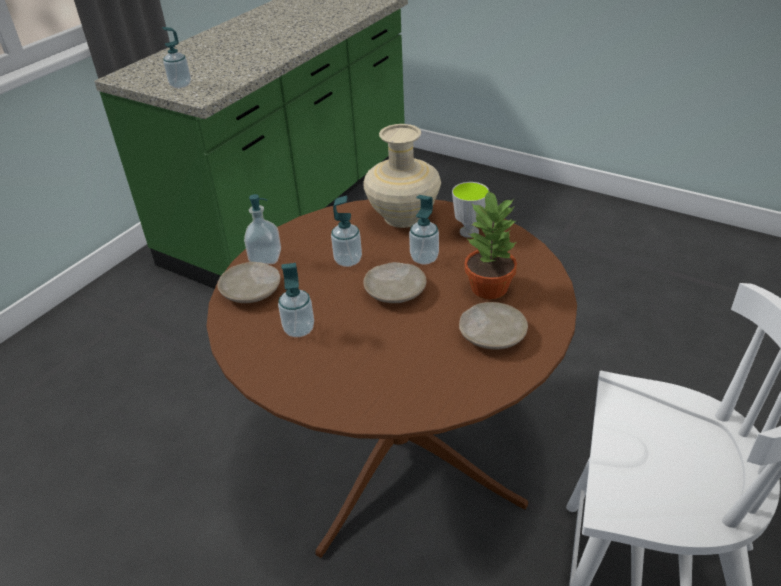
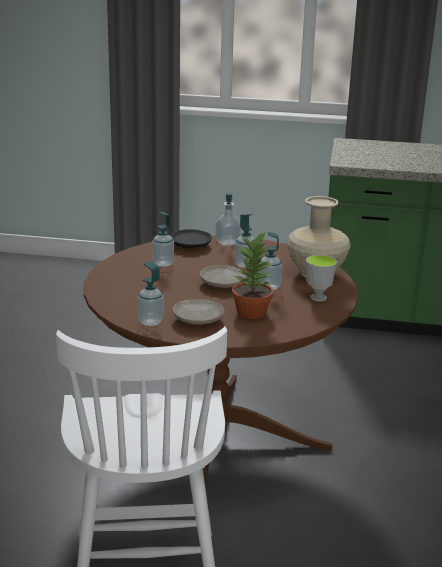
camera: 65 degrees right, 15 degrees down
soap dispenser [162,27,191,88] -> soap dispenser moved to [138,261,164,326]
beige plate [217,262,280,303] -> black plate [170,229,212,249]

